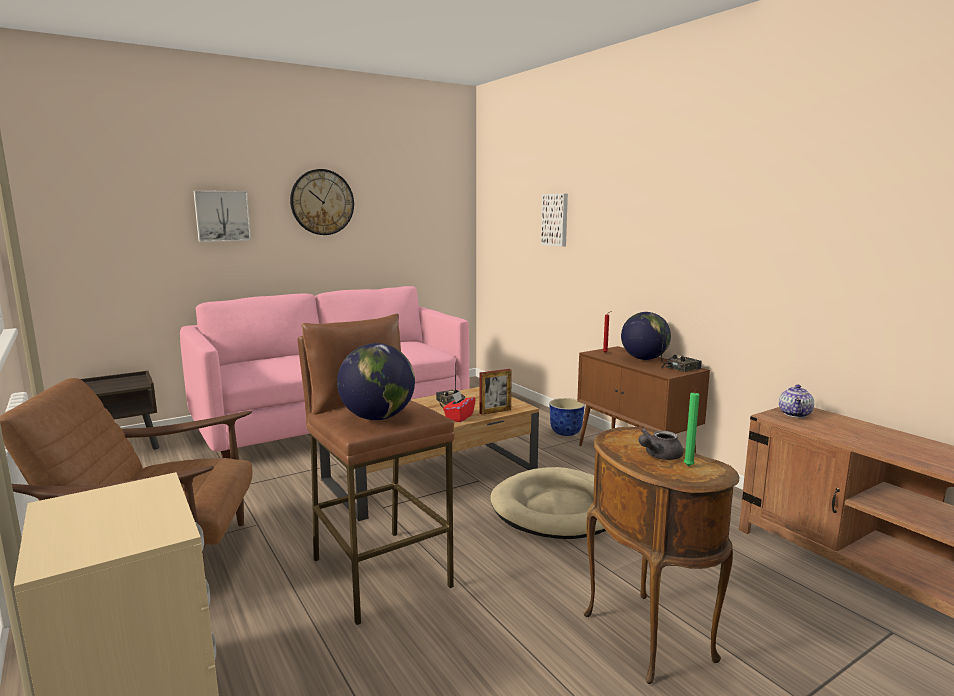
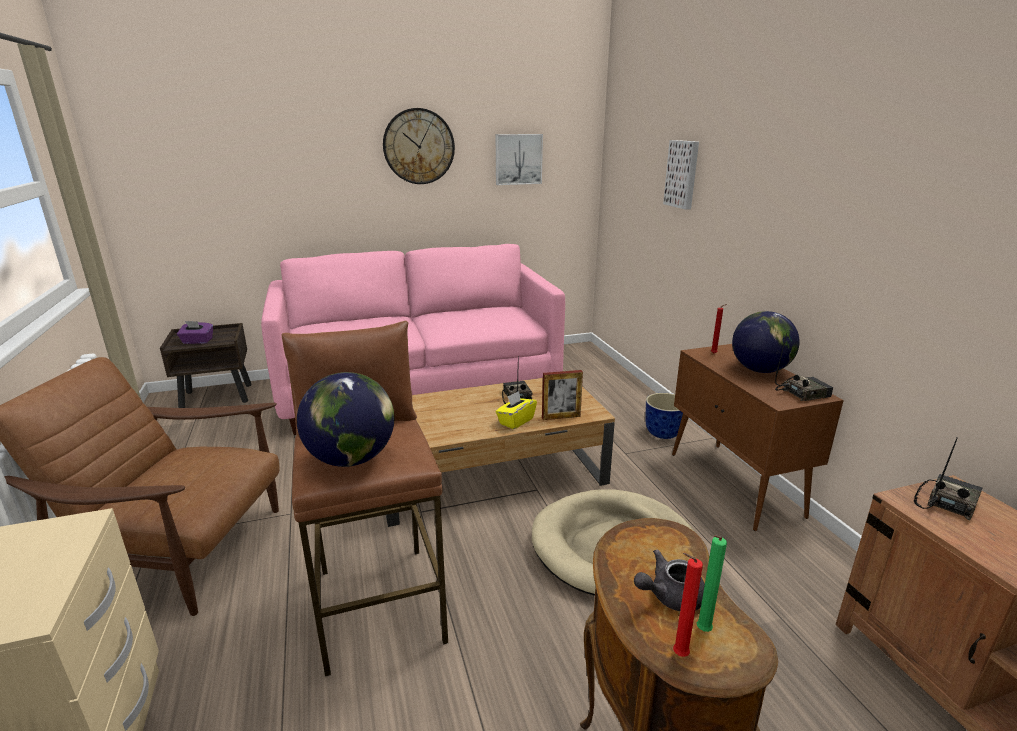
camera: 15 degrees right, 10 degrees up
picture [193,191,251,242] -> picture moved to [496,134,543,185]
red tissue box [443,391,475,422] -> yellow tissue box [496,391,537,429]
teapot [779,384,814,418] -> radio [914,437,982,520]
none -> purple tissue box [177,321,213,344]
none -> red candle [673,553,703,657]

